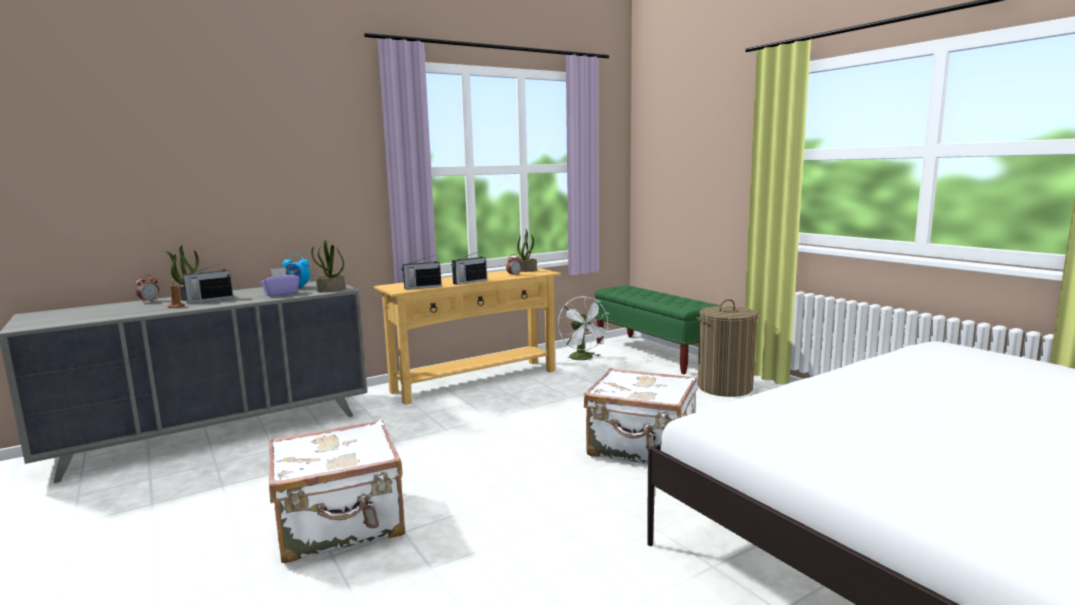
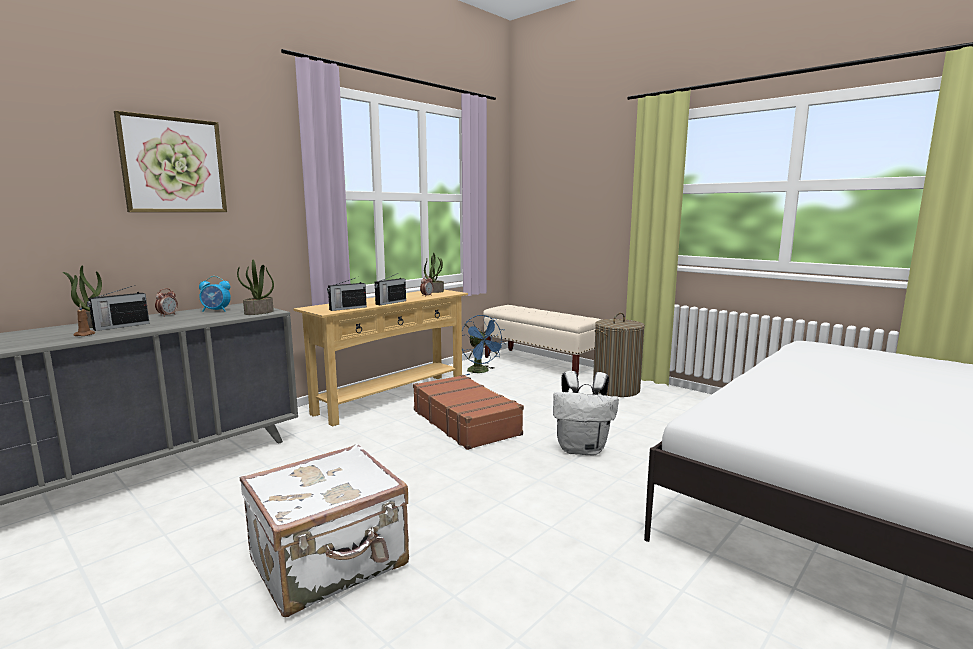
camera: 15 degrees left, 0 degrees up
alarm clock [136,275,159,302] -> alarm clock moved to [155,288,178,317]
purple tissue box [261,267,299,297] -> none
white fan [558,296,611,362] -> blue fan [462,315,505,375]
white suitcase [584,368,698,465] -> white backpack [553,371,619,455]
green bench [595,285,720,375] -> beige bench [483,305,602,376]
none -> picture [114,111,227,212]
none -> brown suitcase [413,375,524,450]

